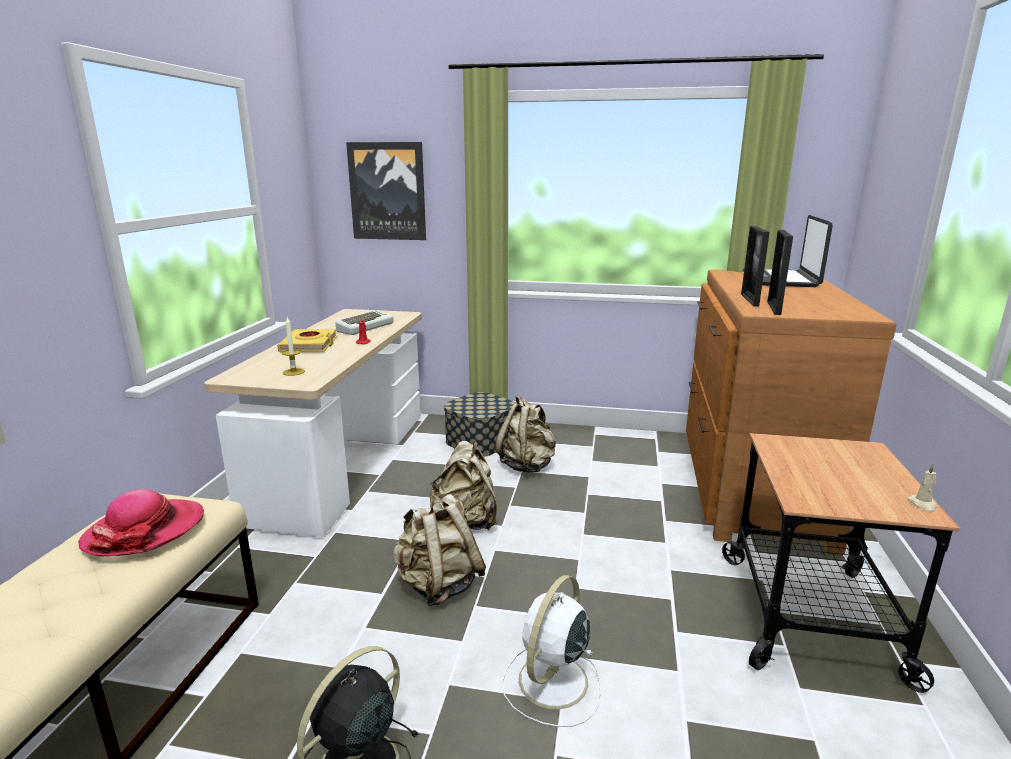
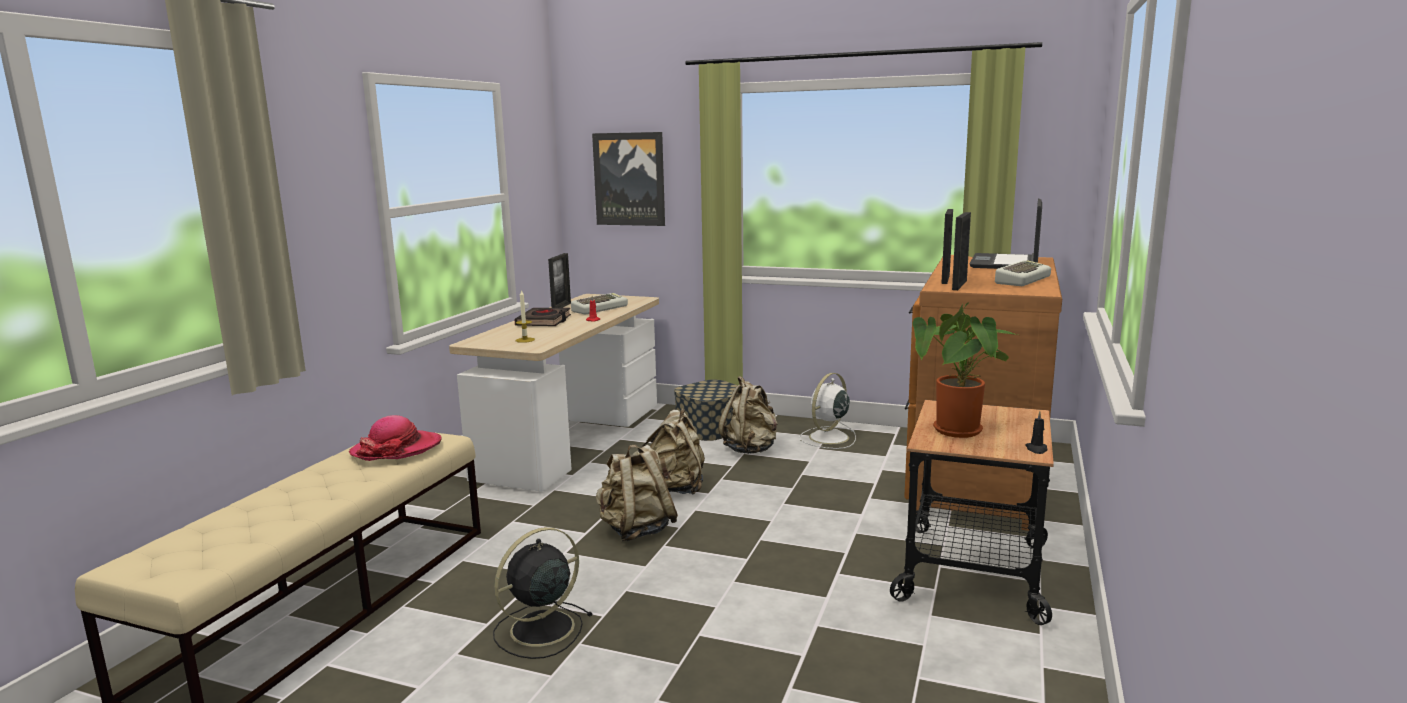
camera: 10 degrees right, 5 degrees down
yellow book [277,329,337,352] -> black book [514,308,571,326]
white fan [502,575,601,727] -> white fan moved to [799,373,856,449]
beige candle [908,464,937,512] -> black candle [1025,411,1048,454]
none -> picture frame [548,253,571,308]
none -> potted plant [913,302,1017,438]
none -> keyboard [995,260,1051,286]

